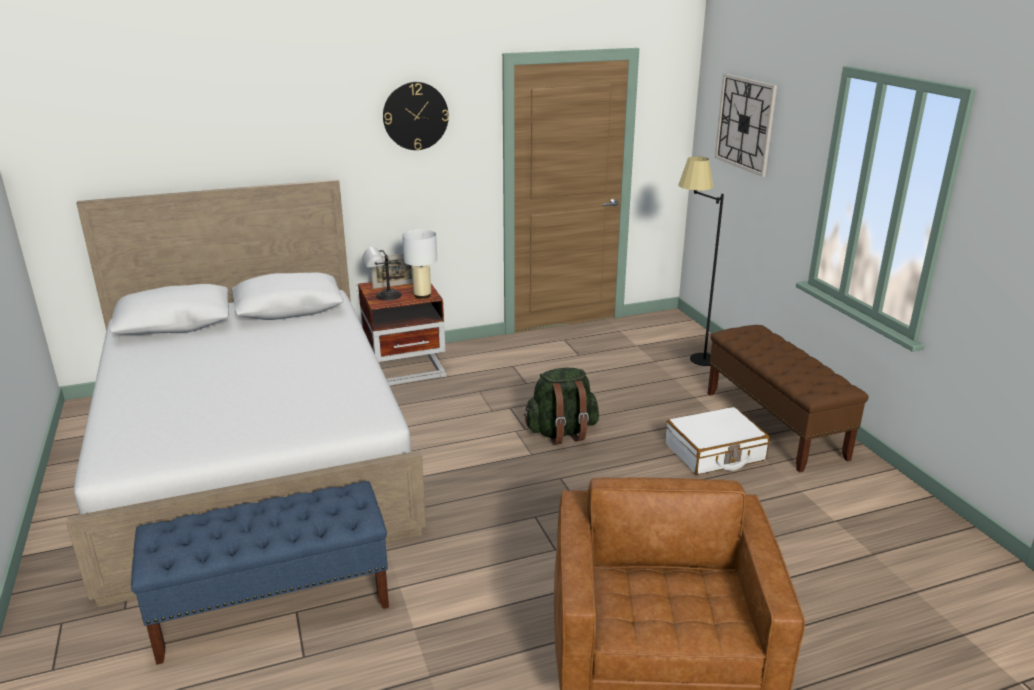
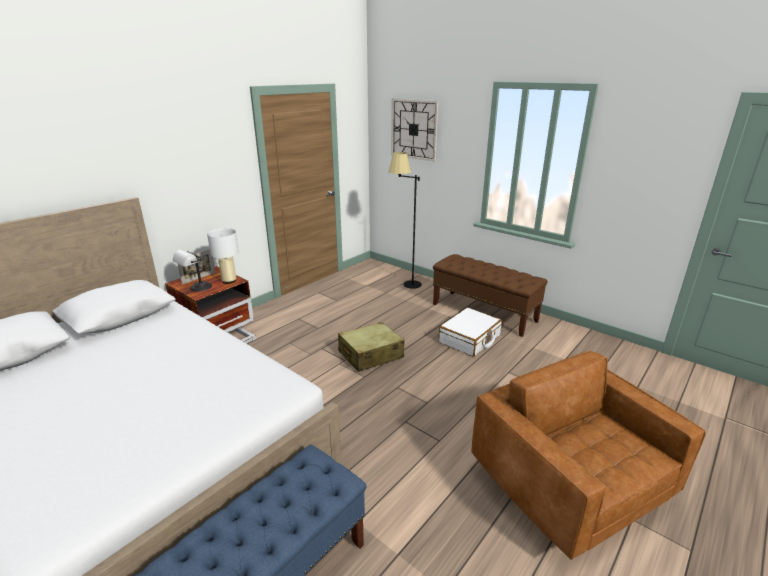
camera: 30 degrees left, 0 degrees up
wall clock [383,82,449,150] -> none
green backpack [524,368,599,445] -> beige suitcase [338,322,405,372]

